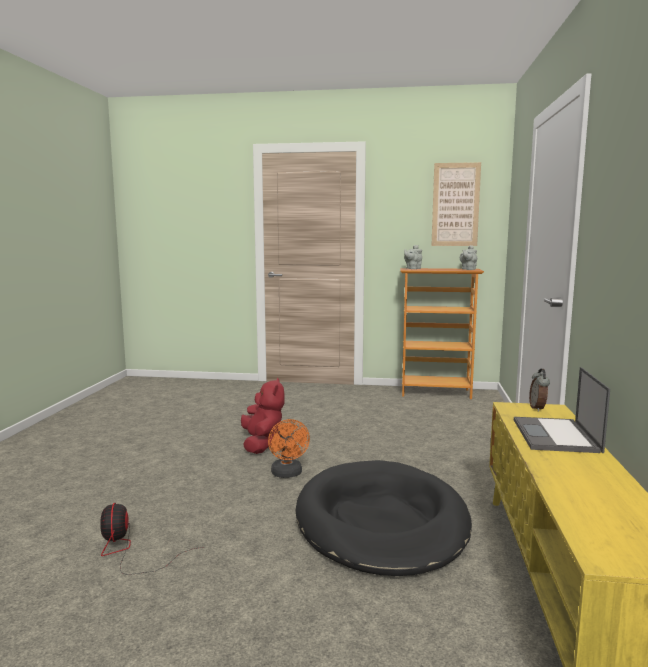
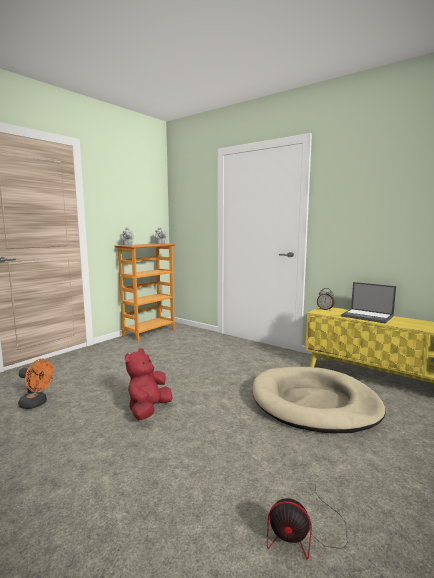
camera: 60 degrees left, 0 degrees up
red plush toy [241,378,285,454] -> red plush toy turned 90 degrees counterclockwise [125,348,173,420]
orange fan [268,419,310,478] -> orange fan moved to [18,359,54,409]
black dog bed [295,460,472,576] -> beige dog bed [252,367,385,433]
picture [431,162,481,246] -> none

